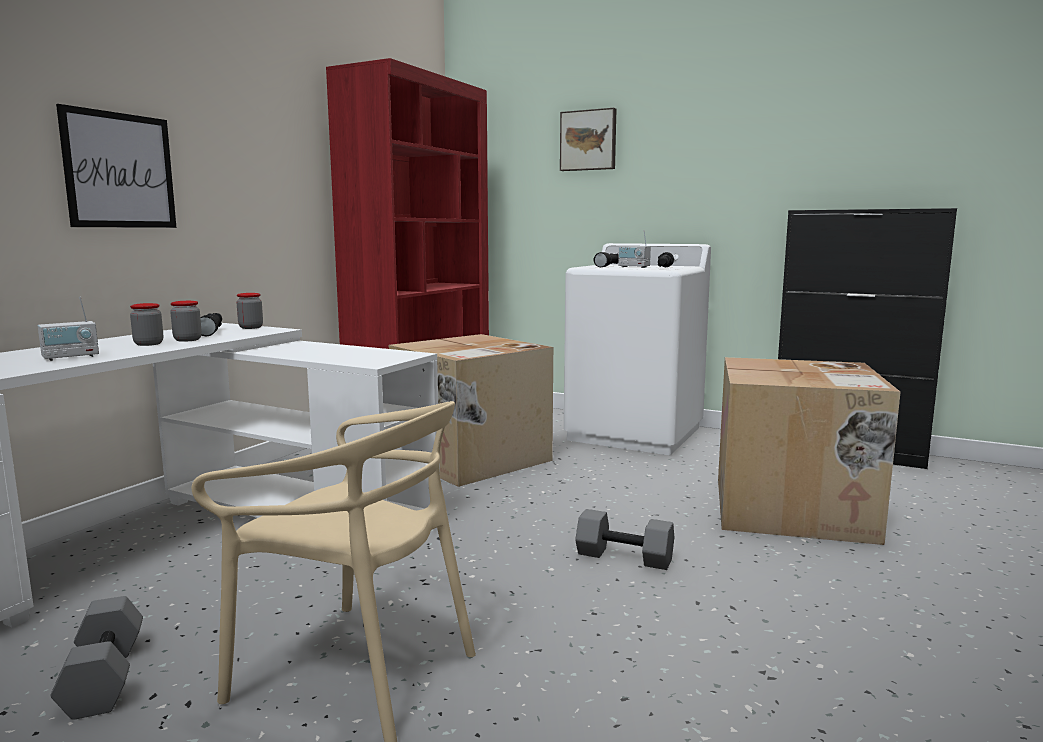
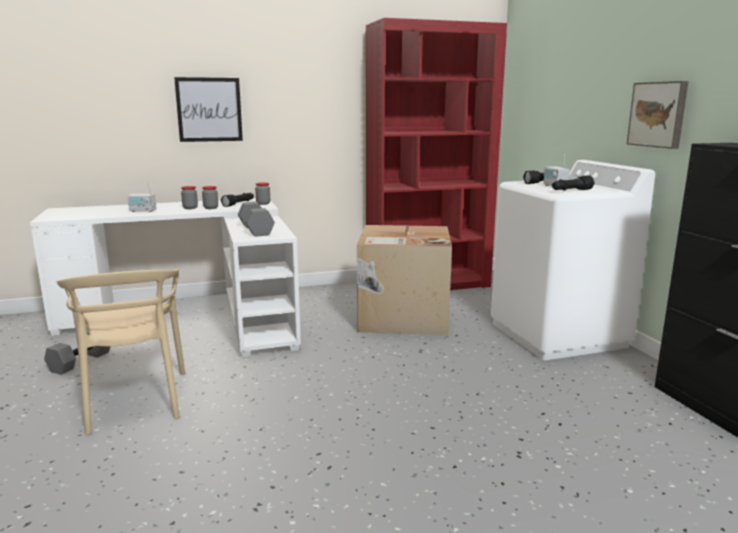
camera: 45 degrees right, 5 degrees up
picture [560,108,616,171] -> picture moved to [627,81,689,149]
grey dumbbell [575,509,674,570] -> grey dumbbell moved to [238,202,275,237]
cardboard box [718,357,900,545] -> none

